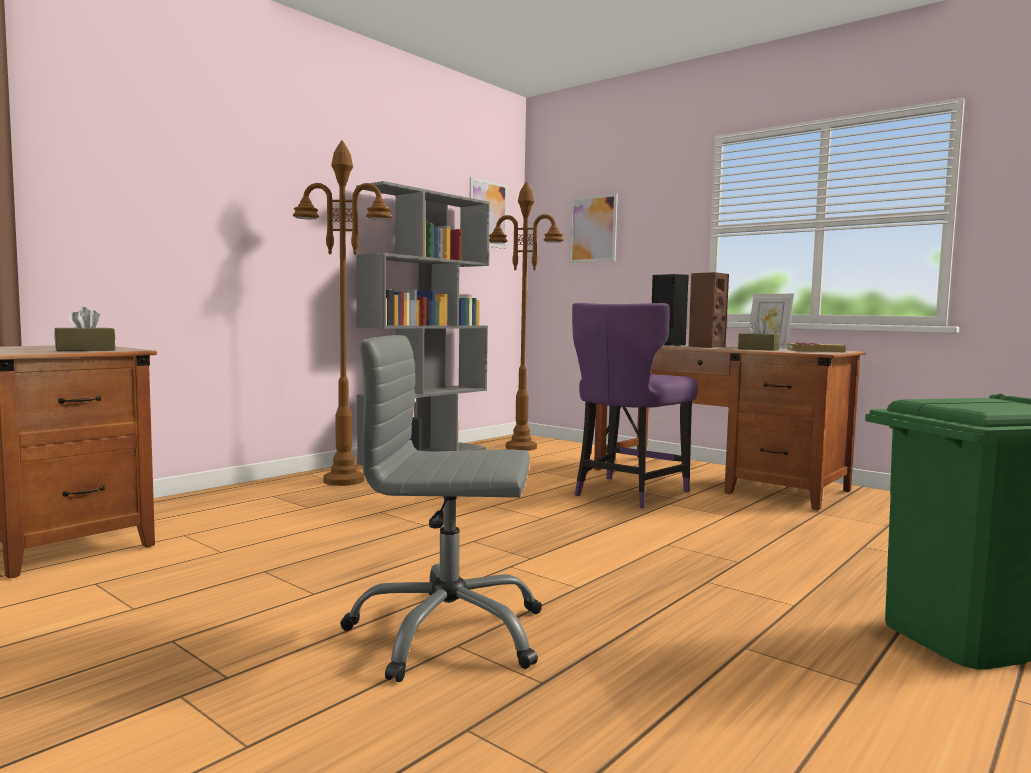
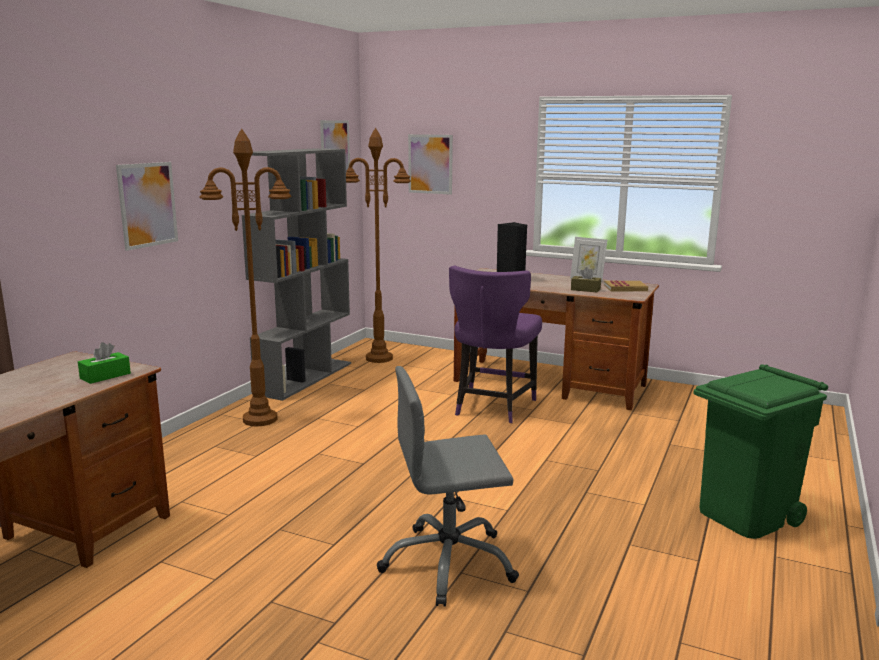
camera: 15 degrees left, 10 degrees up
brown tissue box [54,307,116,351] -> green tissue box [78,342,131,384]
brown speaker [688,272,729,348] -> none
none -> picture [116,162,178,251]

